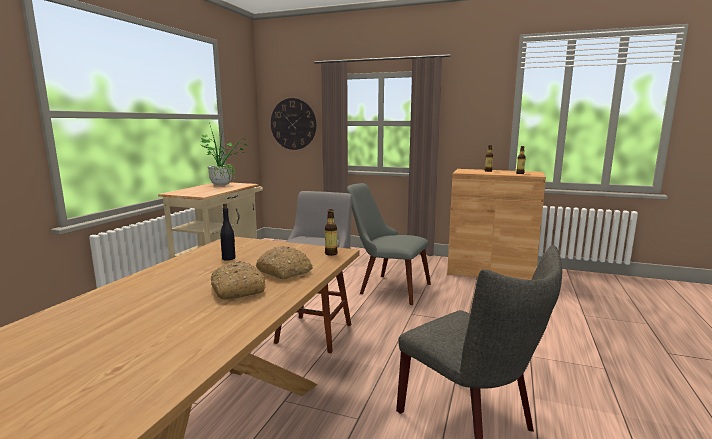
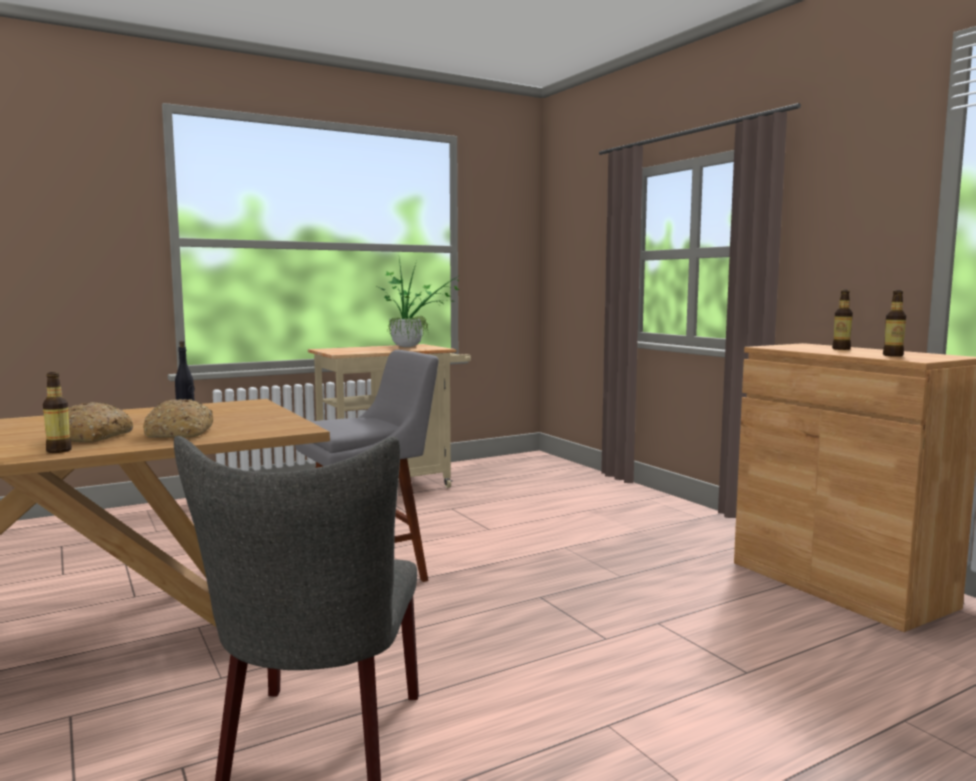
camera: 40 degrees right, 5 degrees down
wall clock [271,98,316,150] -> none
bottle [325,209,338,256] -> bottle moved to [43,372,72,453]
grey chair [347,183,431,305] -> none

